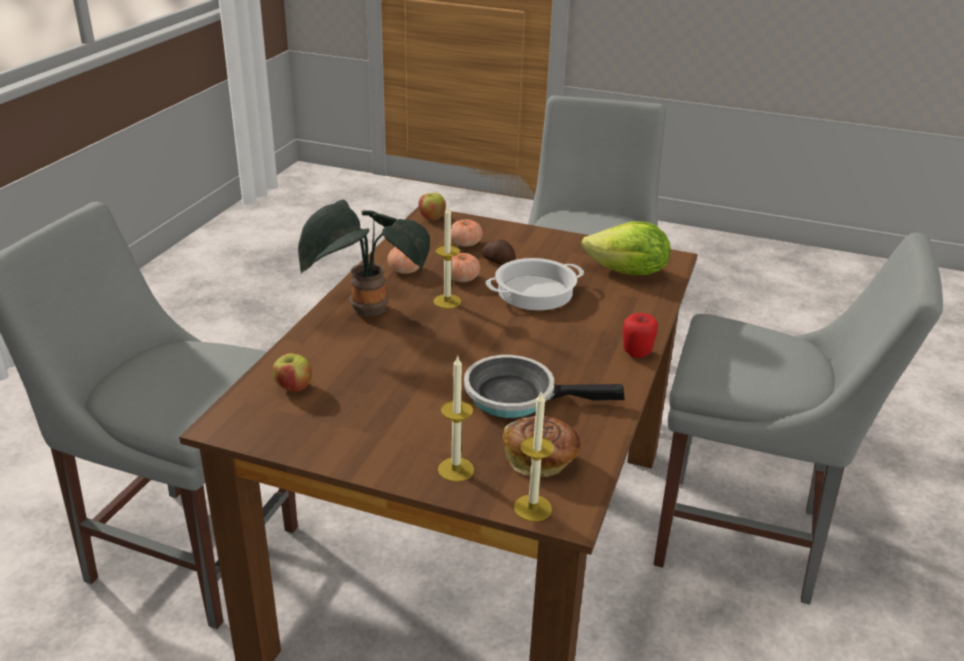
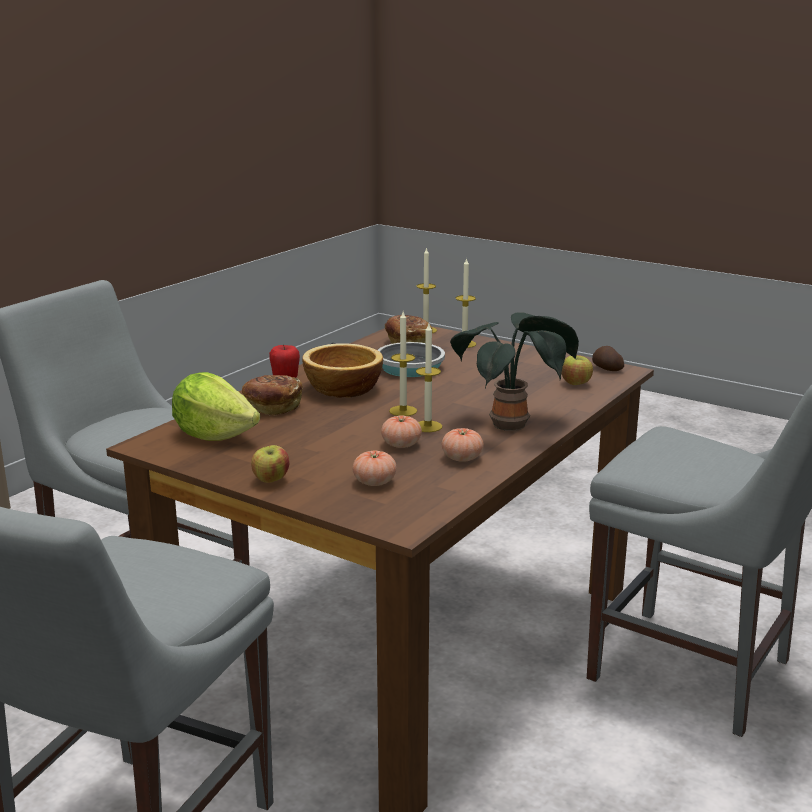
camera: 165 degrees left, 10 degrees down
apple [418,193,446,220] -> apple moved to [251,445,290,483]
potato [482,239,515,265] -> potato moved to [592,346,624,371]
cooking pot [485,258,584,310] -> none
none -> bread [242,375,303,416]
none -> bowl [302,343,383,398]
none -> candle [389,312,417,416]

